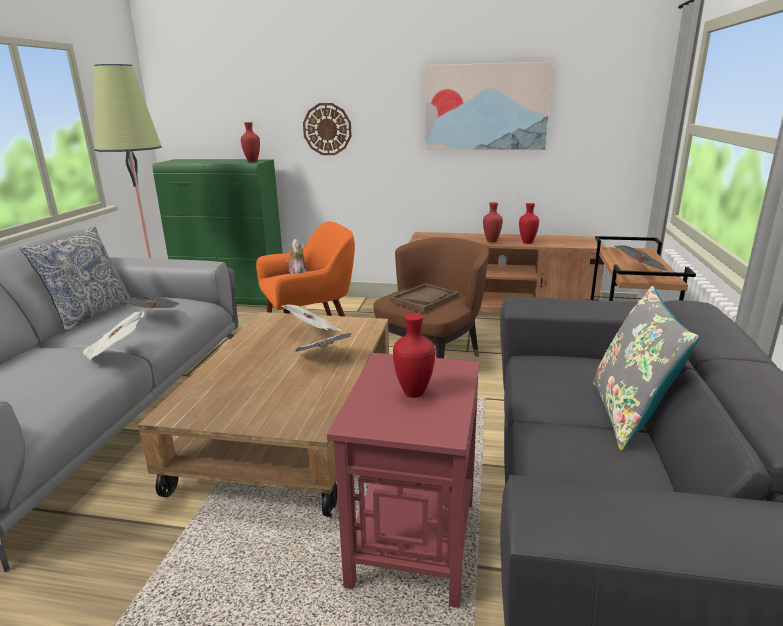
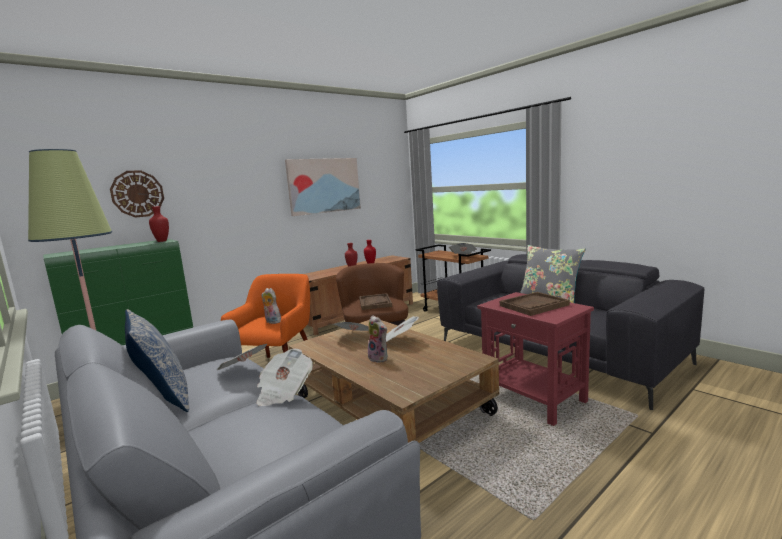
camera: 50 degrees left, 10 degrees down
wall clock [303,103,352,155] -> wall clock moved to [110,170,164,218]
red vase [393,313,435,398] -> brown tray [500,292,570,316]
none -> plush toy [368,315,388,363]

